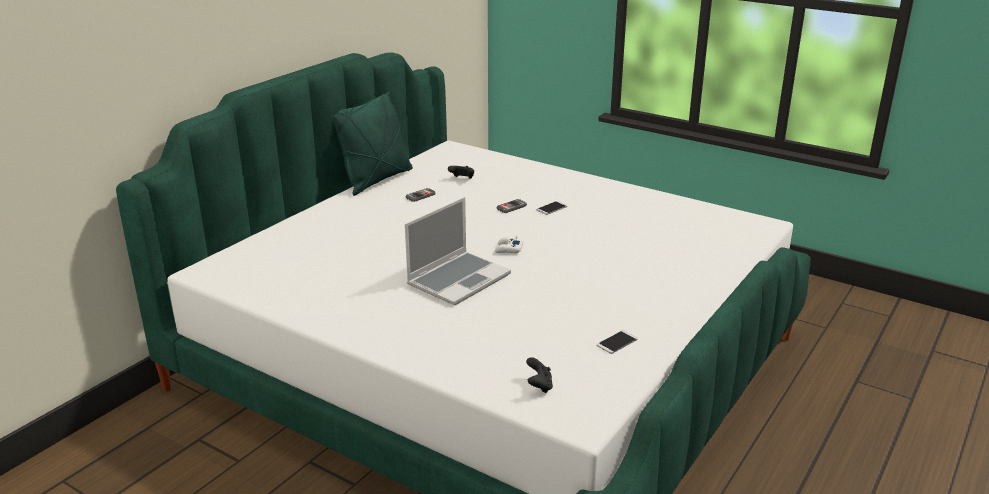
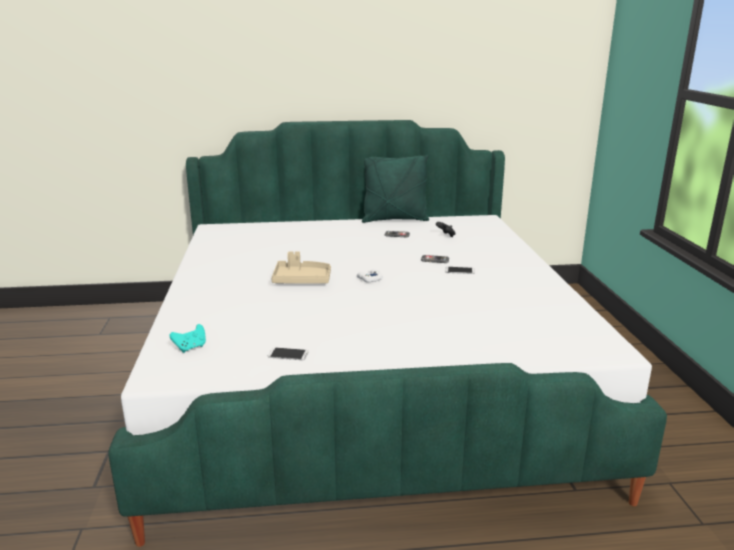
camera: 50 degrees right, 5 degrees down
laptop [405,197,511,306] -> beige tray [271,251,331,284]
black game controller [526,357,553,393] -> turquoise game controller [169,324,206,353]

